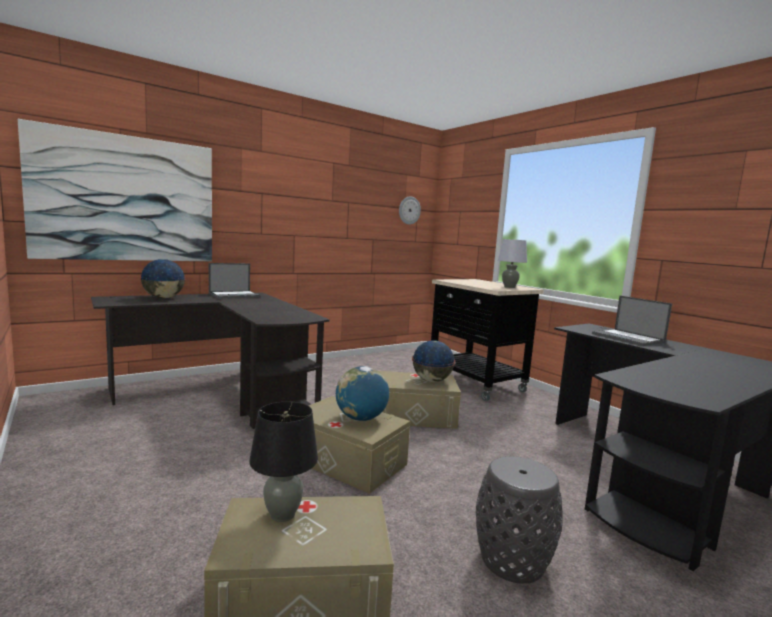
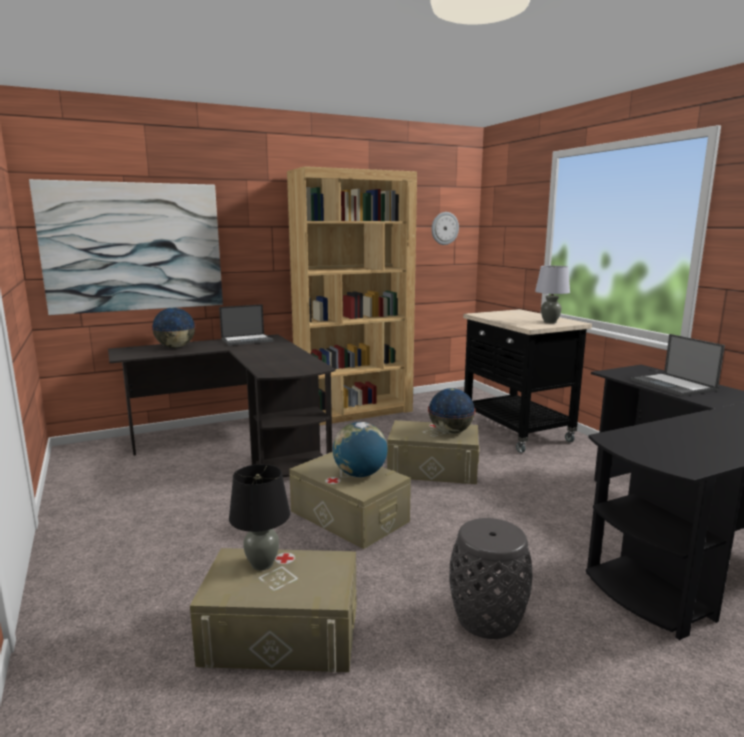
camera: 10 degrees right, 5 degrees up
none -> brown bookcase [287,166,417,425]

